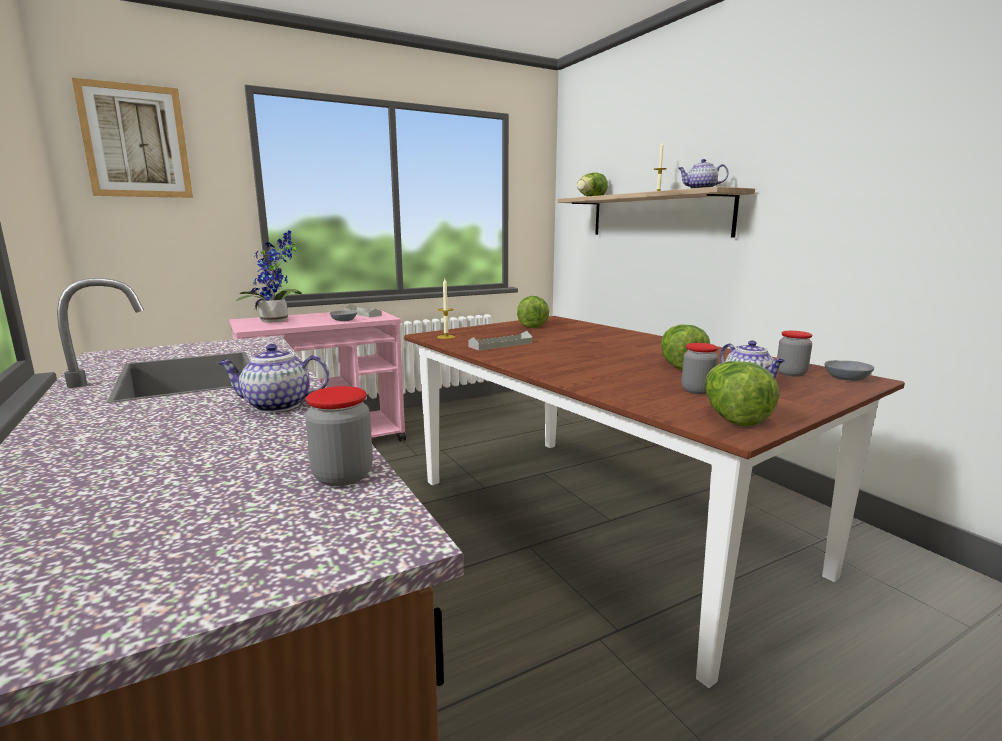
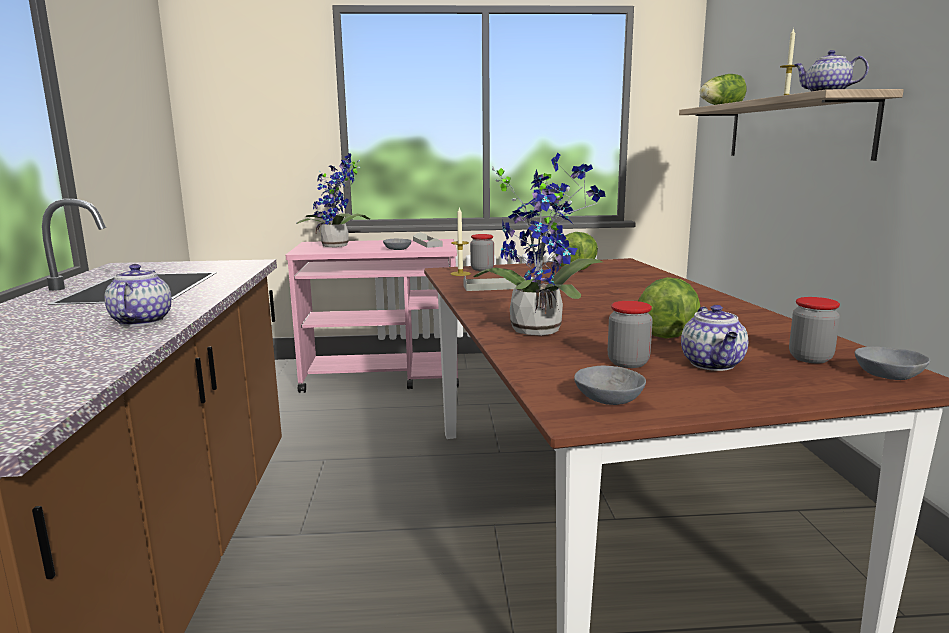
camera: 25 degrees right, 0 degrees up
picture [72,78,193,198] -> none
teapot [218,344,329,412] -> teapot turned 60 degrees clockwise [104,264,172,326]
jar [305,386,373,486] -> jar moved to [470,234,494,271]
lettuce [705,361,780,427] -> grey bowl [574,366,646,405]
none -> potted plant [473,152,606,336]

